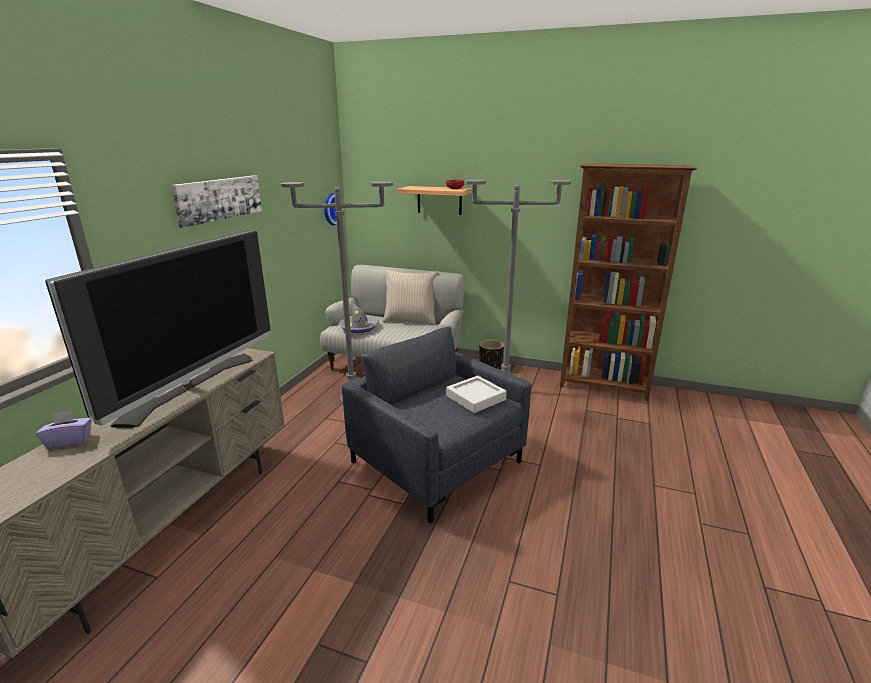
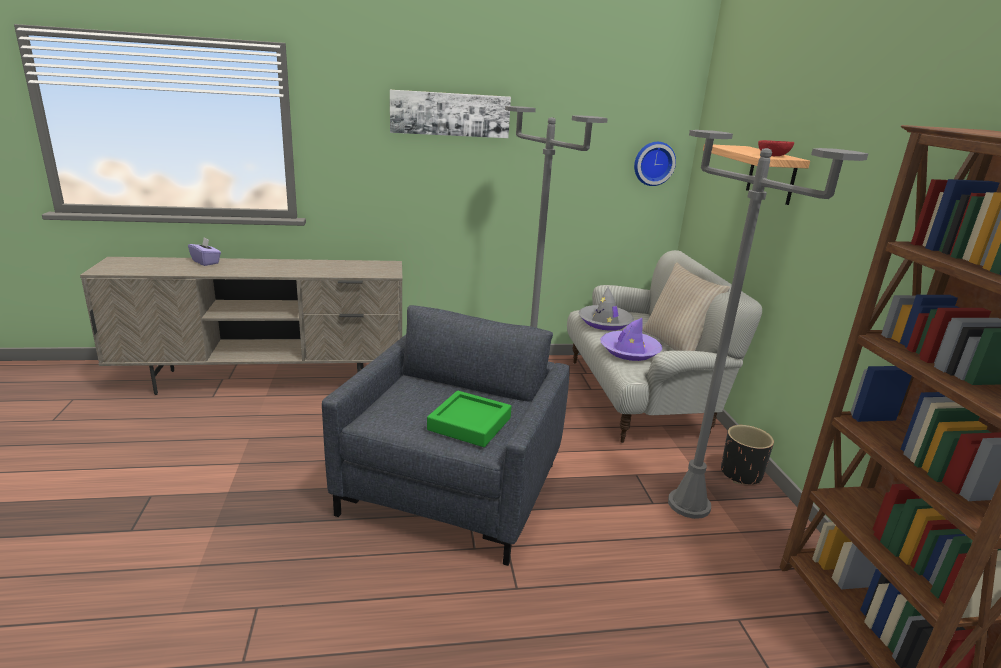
camera: 60 degrees right, 0 degrees up
television [45,230,271,428] -> none
grey tray [446,376,507,413] -> green tray [427,391,512,447]
none -> purple hat [601,318,662,361]

